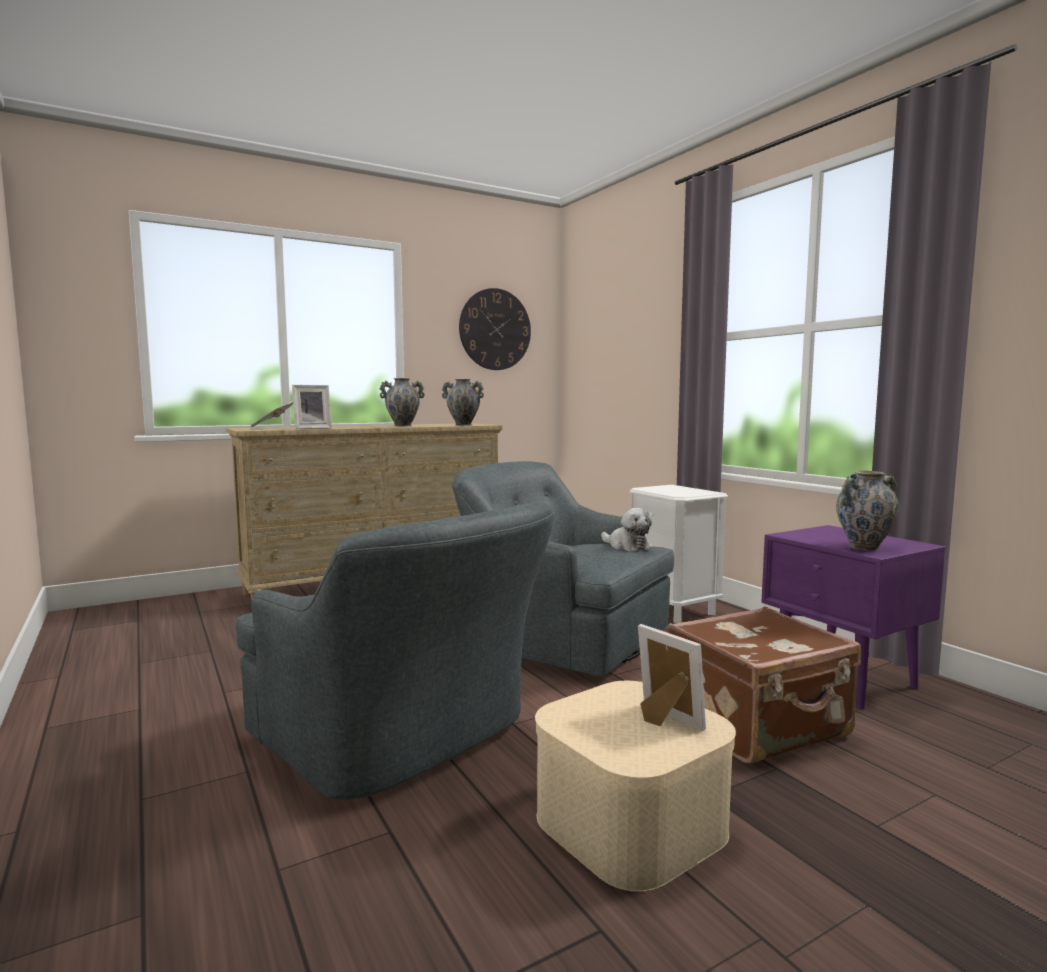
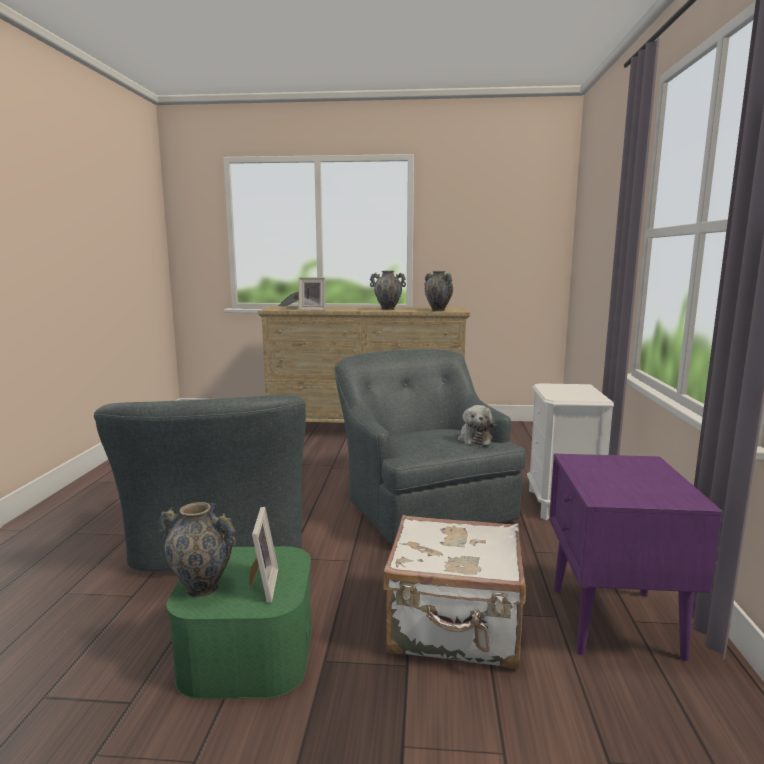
camera: 35 degrees right, 5 degrees up
wall clock [459,288,531,370] -> none
beige storage box [535,681,736,892] -> green storage box [167,546,312,699]
brown suitcase [668,606,861,763] -> white suitcase [383,515,526,669]
vase [836,471,899,551] -> vase moved to [158,502,236,597]

